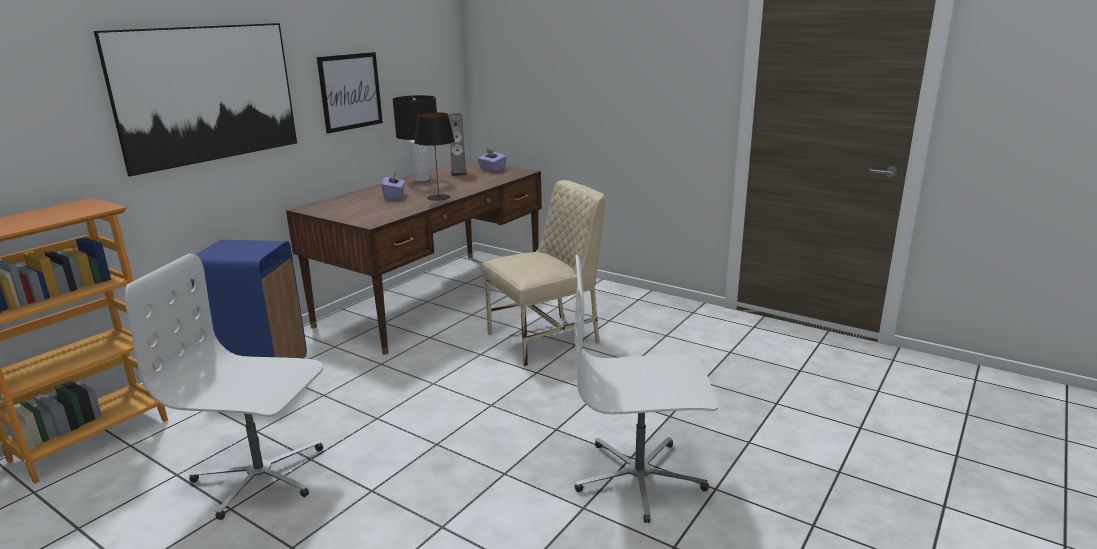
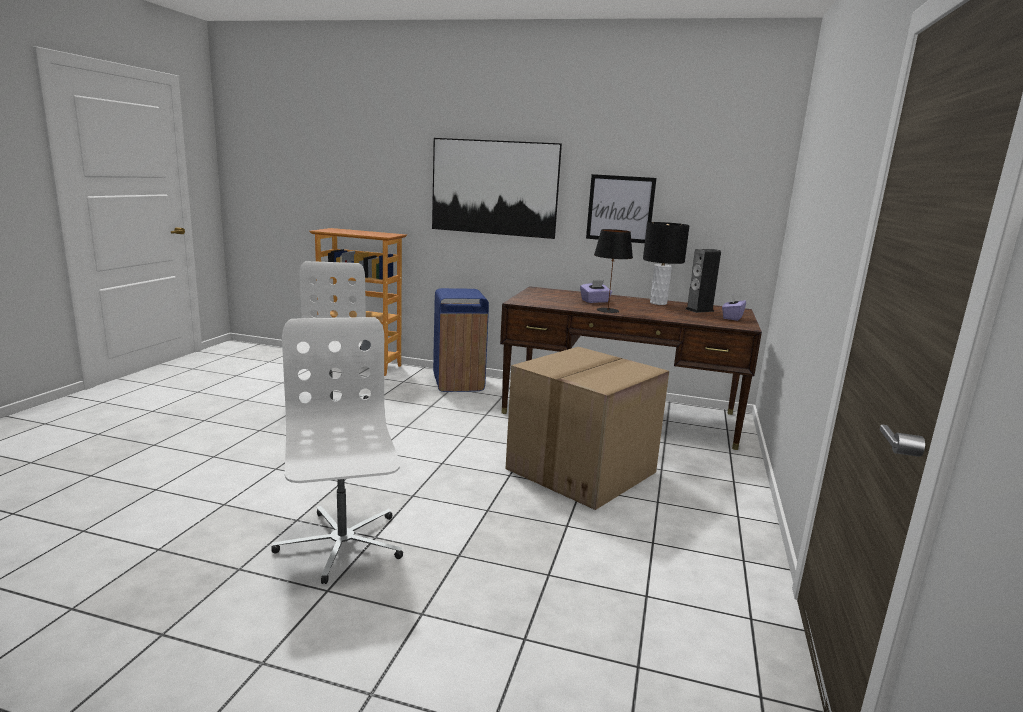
camera: 70 degrees right, 5 degrees down
beige chair [481,180,605,367] -> cardboard box [505,347,669,510]

